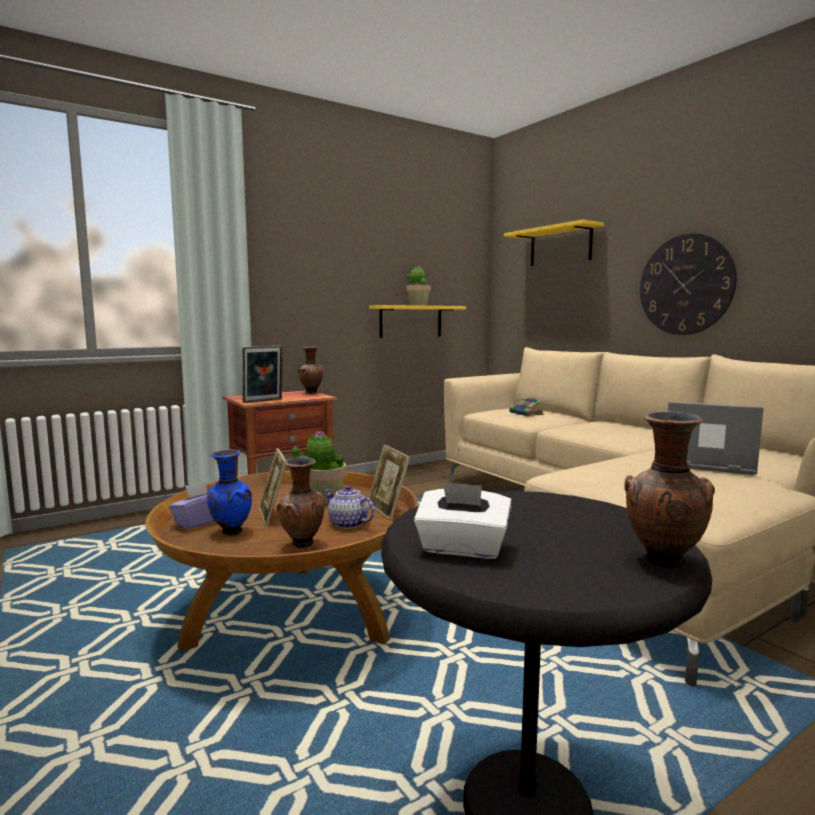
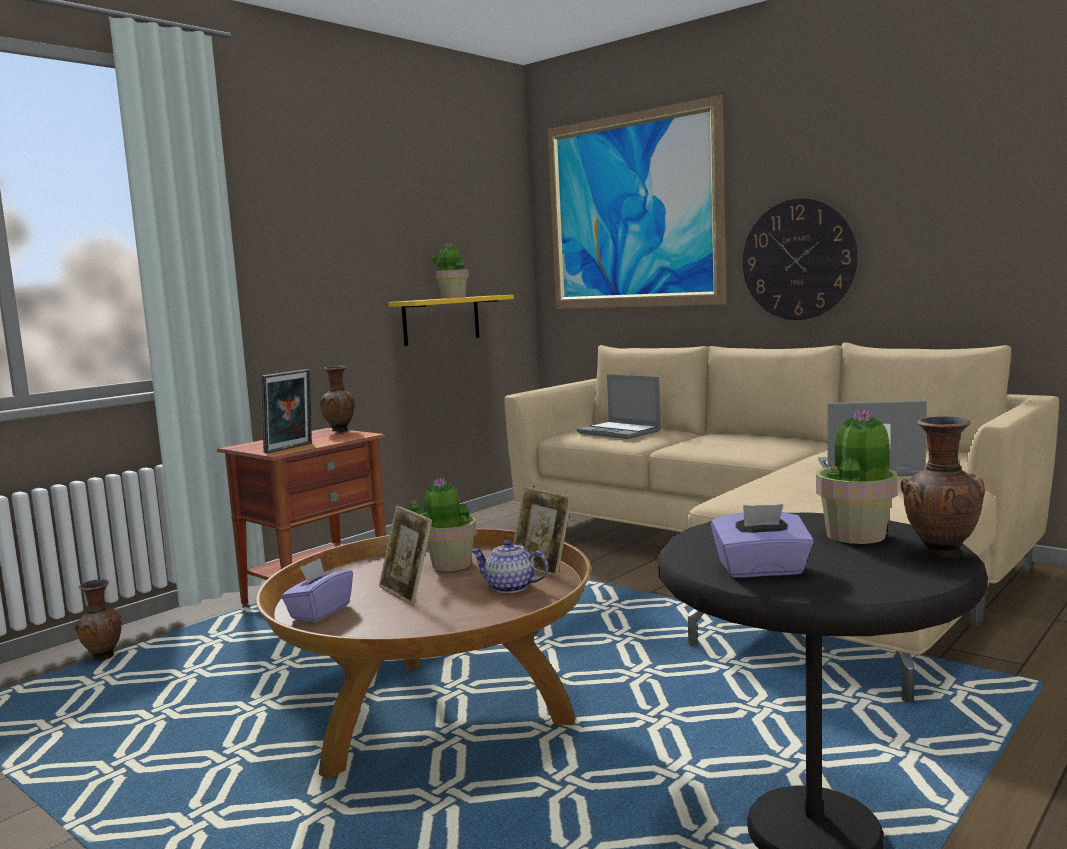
camera: 15 degrees left, 0 degrees up
blue vase [207,449,252,535] -> none
brown vase [277,457,324,548] -> brown vase moved to [75,579,122,661]
white tissue box [414,481,512,559] -> purple tissue box [711,504,814,578]
yellow shelf [504,220,604,266] -> picture [548,95,726,309]
book [509,397,544,416] -> laptop [577,374,661,439]
none -> potted plant [816,409,898,544]

